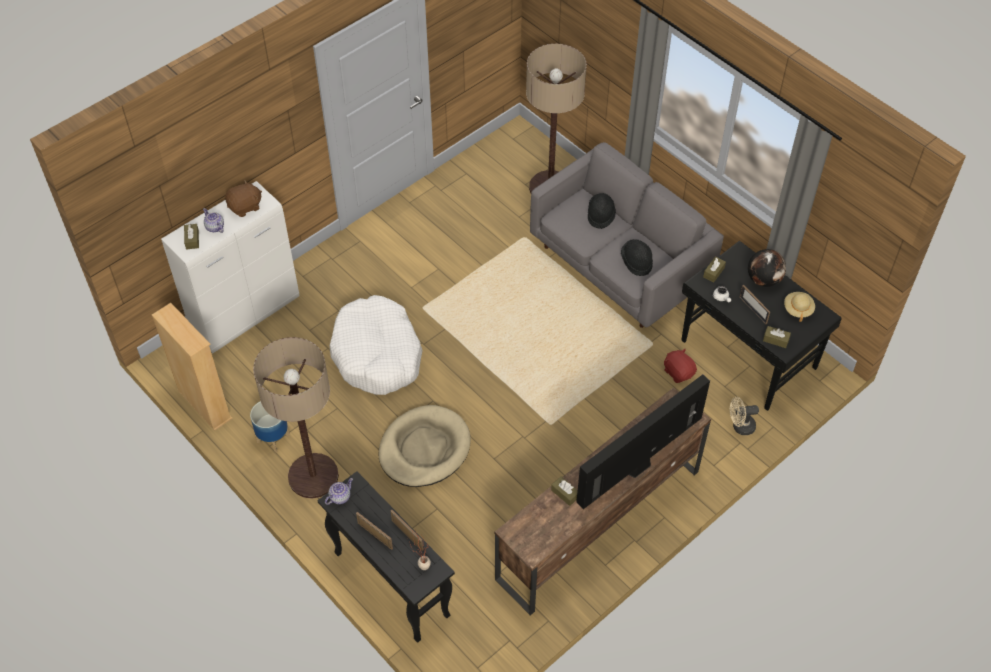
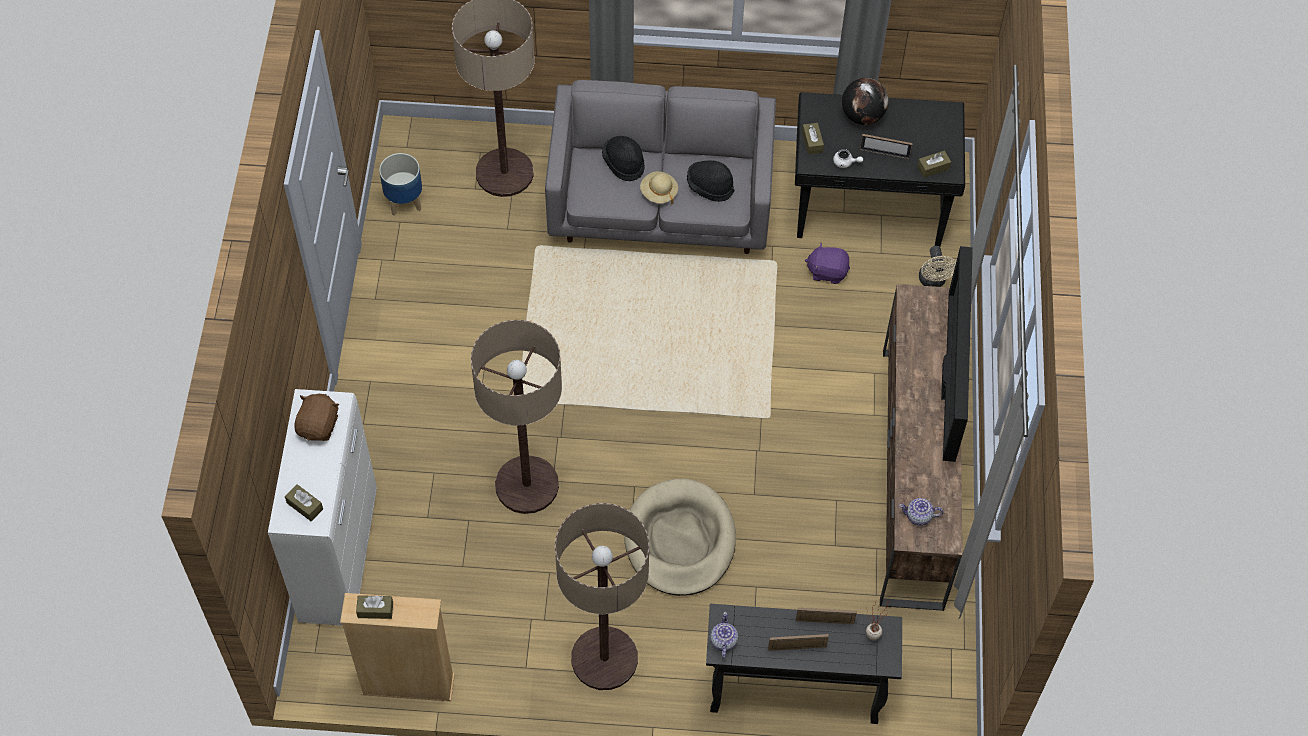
camera: 45 degrees left, 5 degrees up
teapot [203,208,224,233] -> teapot moved to [899,498,943,526]
planter [250,401,290,452] -> planter moved to [379,153,422,216]
white dog bed [329,295,423,395] -> floor lamp [471,320,562,514]
brown tissue box [551,476,578,506] -> brown tissue box moved to [356,595,393,619]
red plush toy [664,349,697,383] -> purple plush toy [805,242,850,284]
beige fan [730,397,759,435] -> beige fan turned 45 degrees counterclockwise [919,246,956,287]
beige hat [784,292,815,322] -> beige hat moved to [640,171,678,204]

